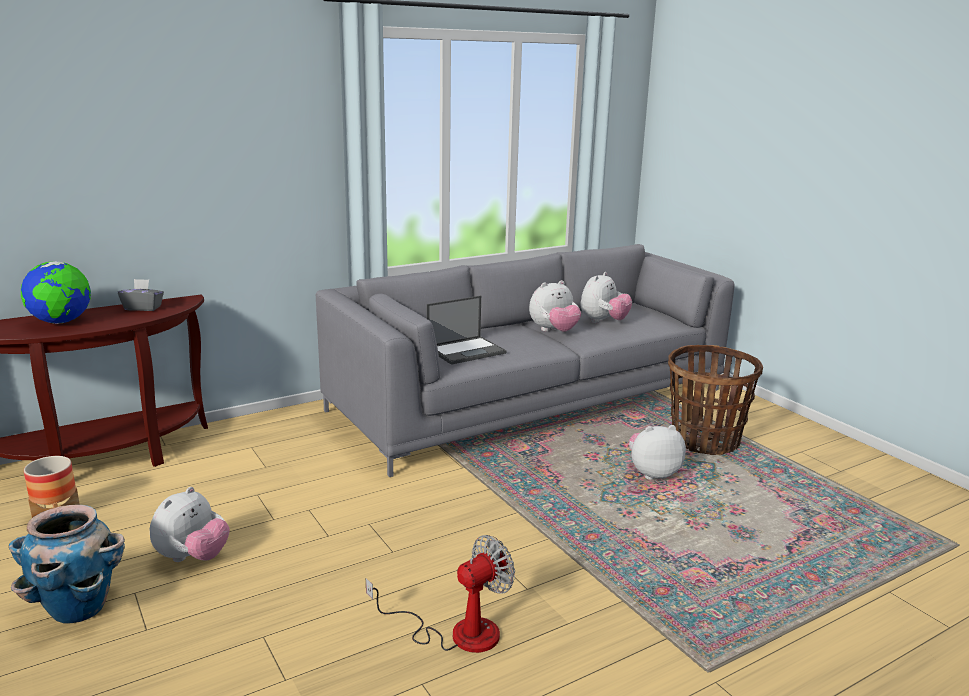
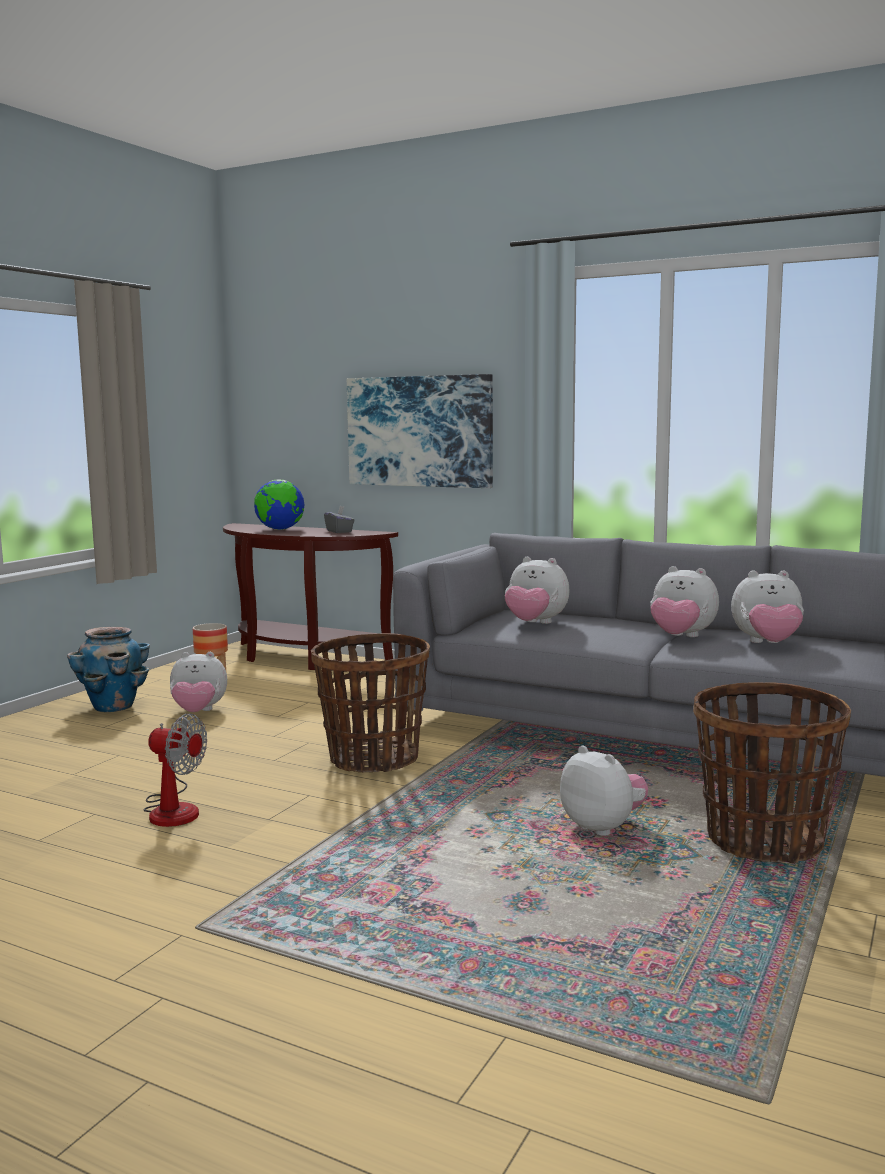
camera: 60 degrees right, 10 degrees down
laptop [426,296,506,365] -> plush toy [505,557,570,624]
none -> basket [311,633,430,772]
none -> picture [347,374,493,488]

